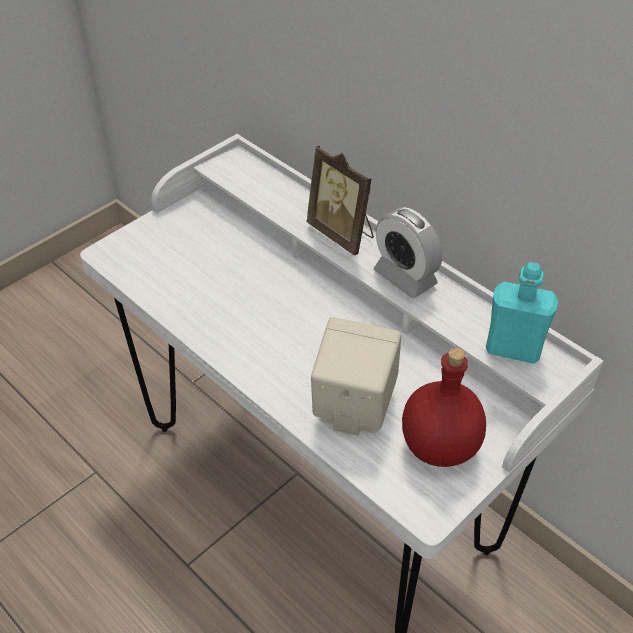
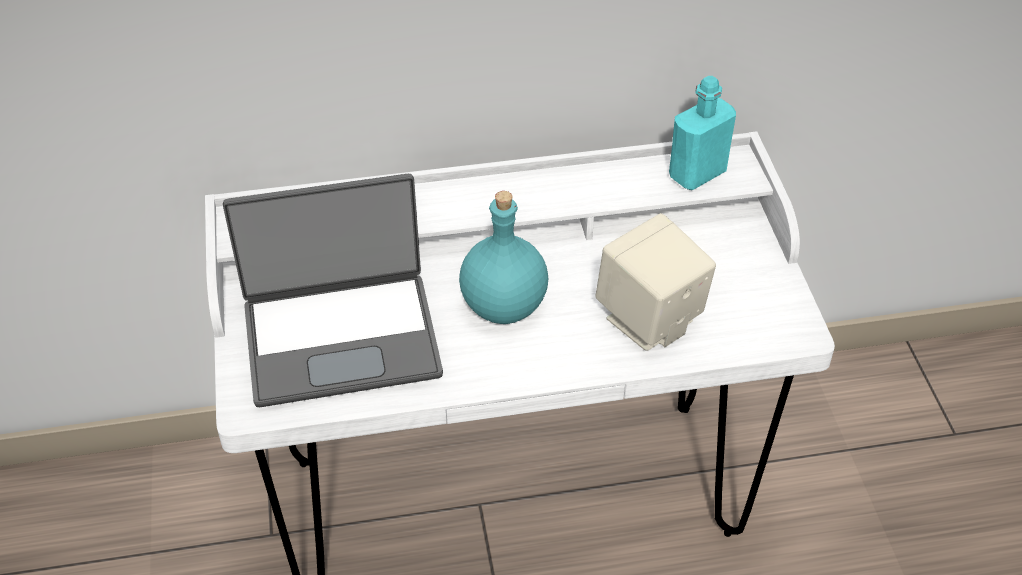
camera: 55 degrees left, 0 degrees up
picture frame [306,145,374,256] -> none
alarm clock [374,207,442,298] -> none
red bottle [402,347,486,467] -> none
none -> laptop [223,174,443,407]
none -> turquoise bottle [459,191,548,324]

